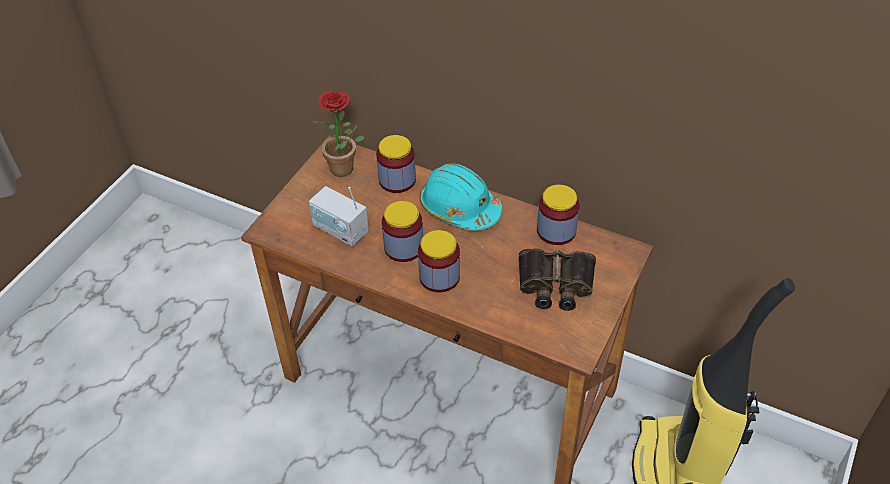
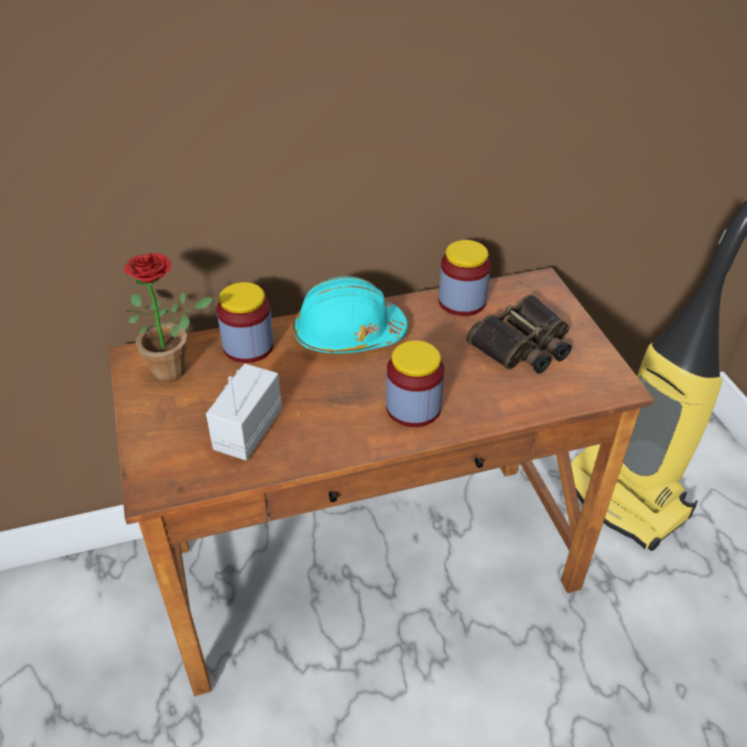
camera: 45 degrees left, 5 degrees down
radio [309,186,369,247] -> radio turned 120 degrees clockwise [206,364,282,460]
jar [382,201,423,262] -> none

